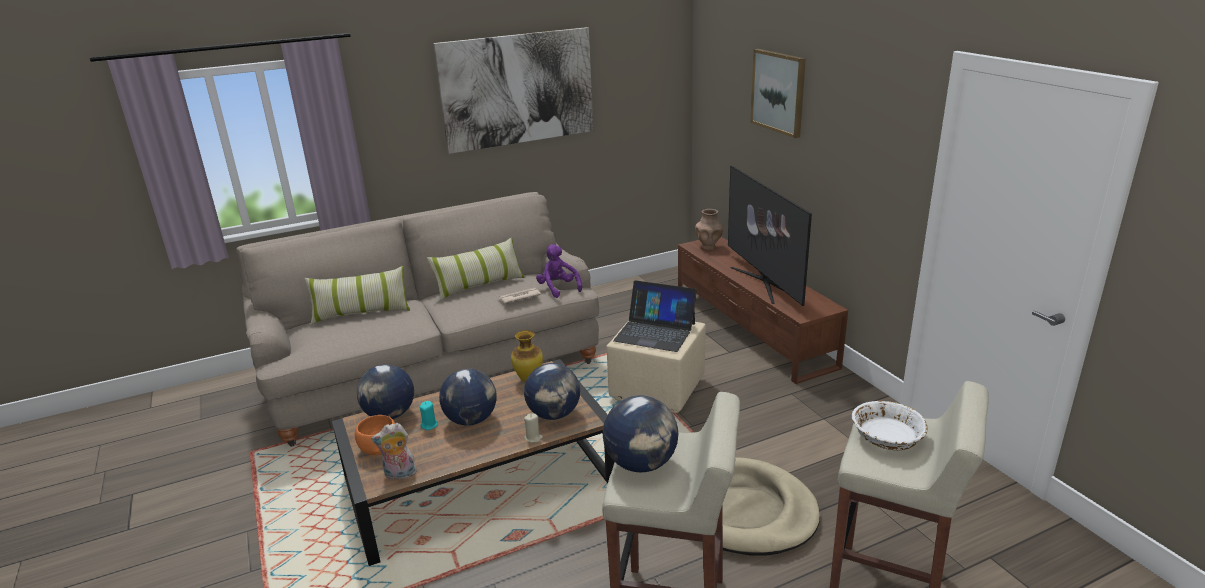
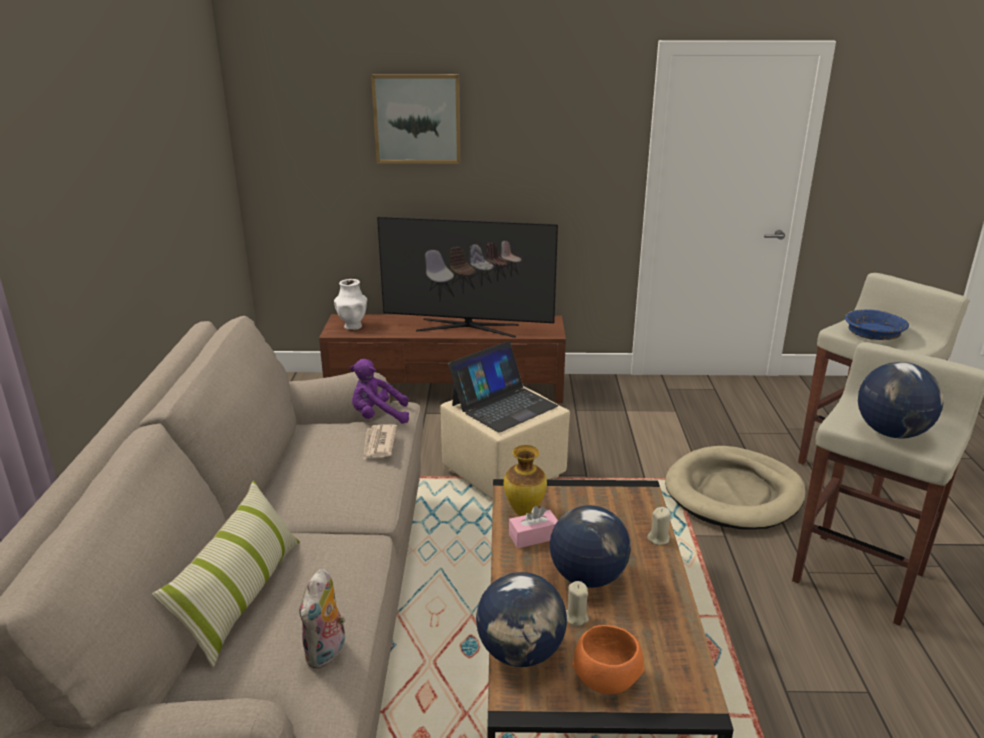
camera: 65 degrees left, 0 degrees up
plush toy [371,423,417,480] -> plush toy moved to [299,569,346,669]
turquoise candle [419,401,438,430] -> beige candle [566,581,589,626]
pillow [427,237,525,301] -> none
picture [433,27,594,154] -> none
globe [524,363,580,420] -> none
brown vase [695,209,723,250] -> white vase [334,279,367,330]
white bowl [852,401,928,450] -> blue bowl [845,309,909,340]
none -> pink tissue box [509,506,558,548]

